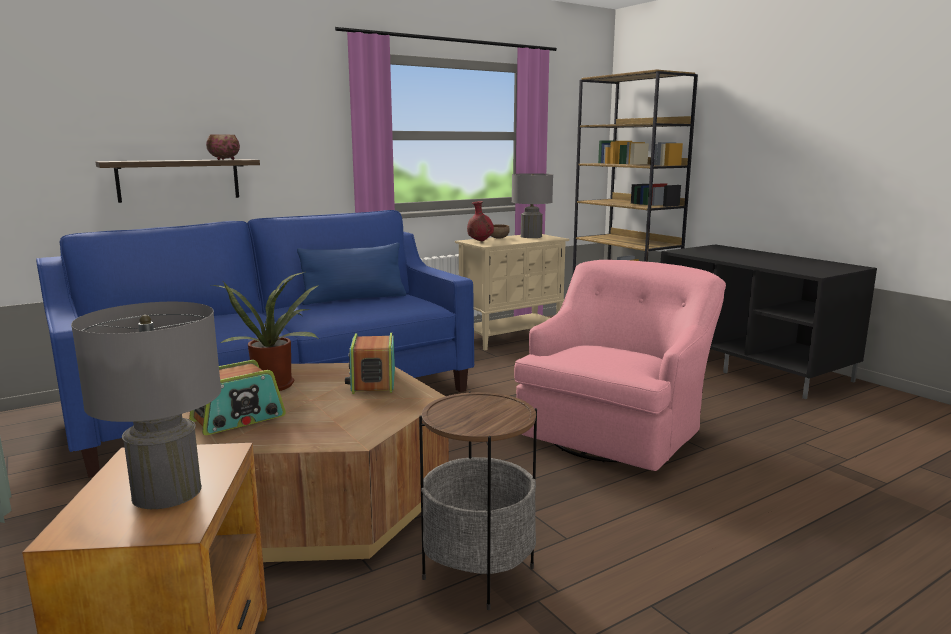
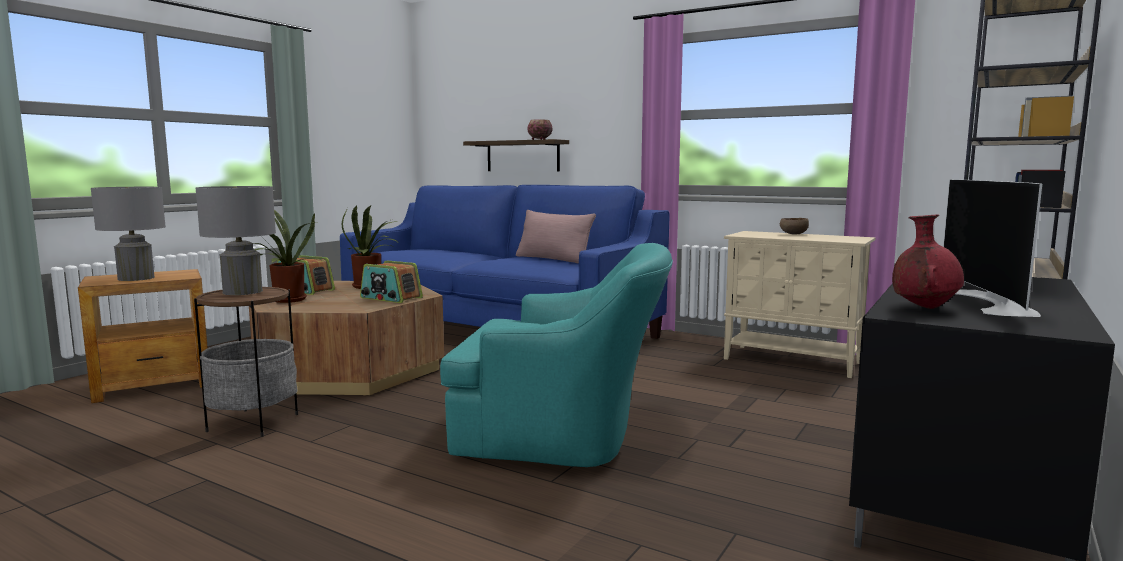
camera: 65 degrees right, 5 degrees down
blue pillow [297,243,406,305] -> pink pillow [516,210,596,264]
radio [345,333,395,394] -> radio turned 120 degrees counterclockwise [360,260,423,303]
red vase [467,201,494,241] -> red vase moved to [892,214,964,309]
grey table lamp [512,173,553,238] -> grey table lamp moved to [196,186,276,295]
pink armchair [514,260,726,471] -> turquoise armchair [440,243,673,467]
none -> potted plant [253,210,323,303]
none -> television [943,179,1042,317]

